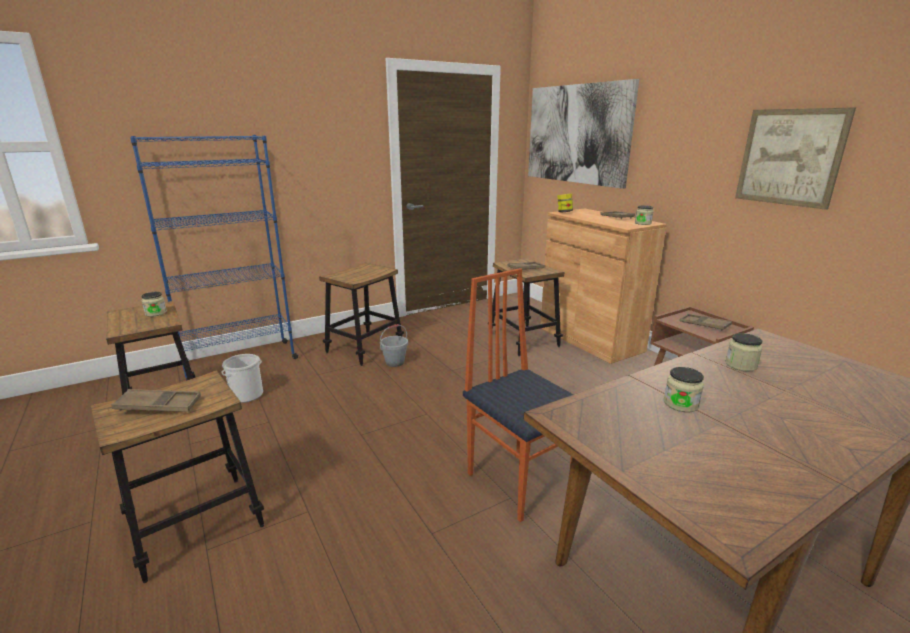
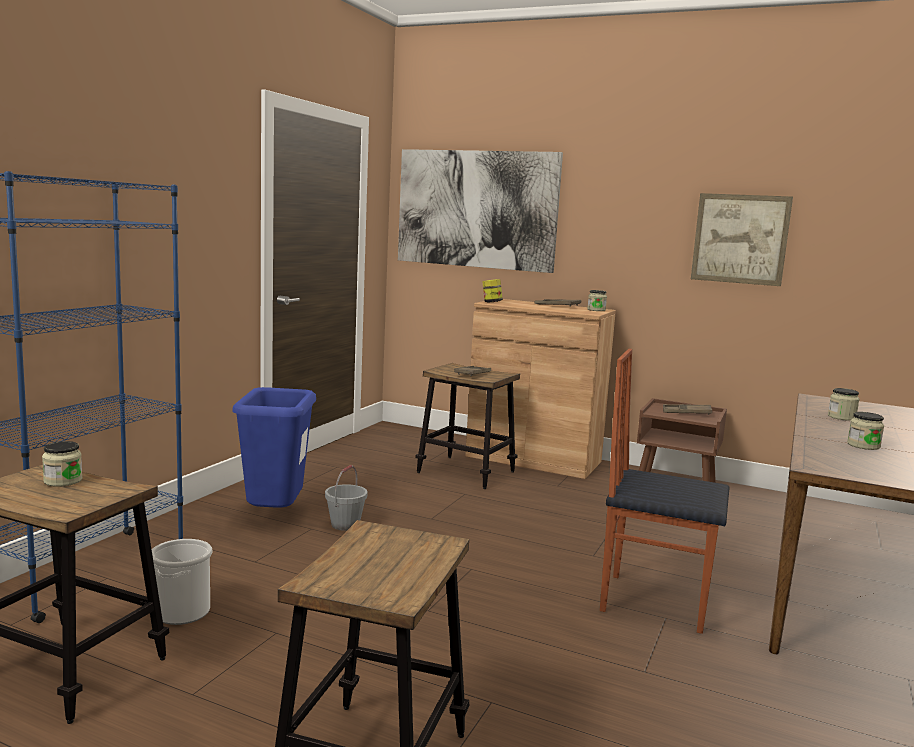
camera: 35 degrees left, 10 degrees down
brown tray [111,389,201,412] -> none
stool [319,263,404,366] -> blue trash can [232,387,316,508]

